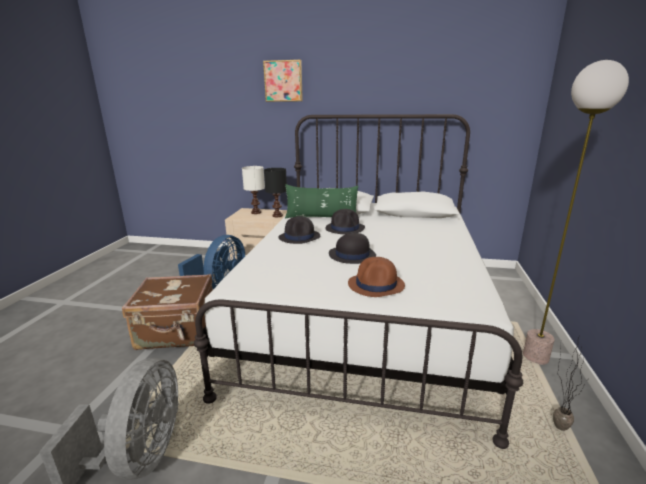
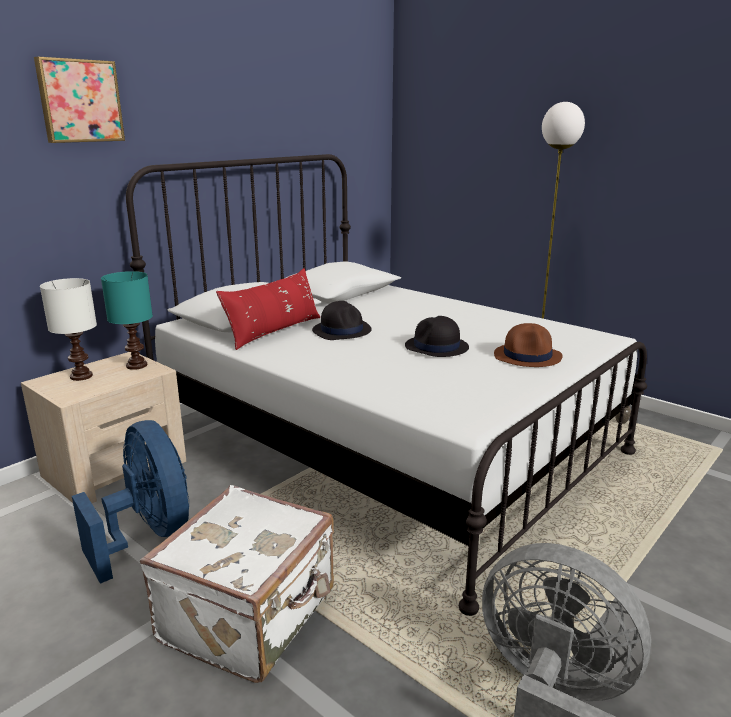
camera: 60 degrees left, 0 degrees up
brown suitcase [122,274,213,350] -> white suitcase [140,485,334,683]
black table lamp [264,168,287,217] -> turquoise table lamp [101,271,153,370]
black hat [279,216,320,244] -> none
green pillow [285,184,358,219] -> red pillow [216,268,320,350]

